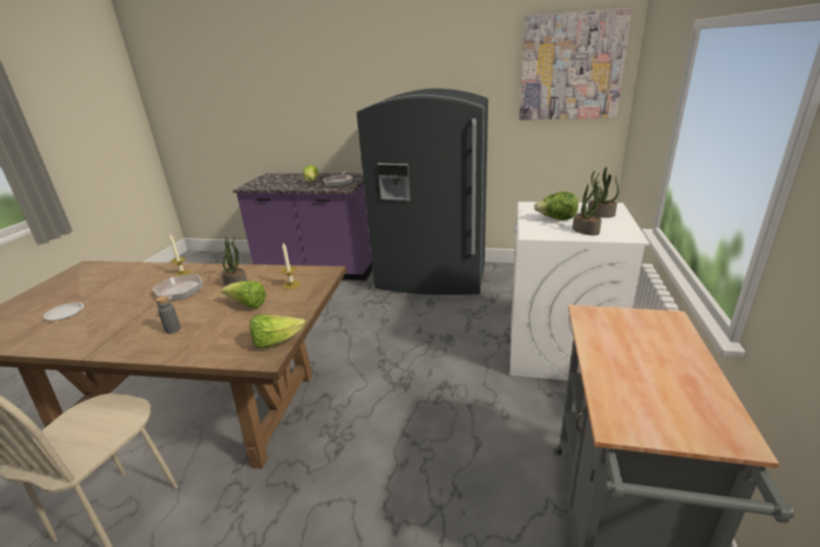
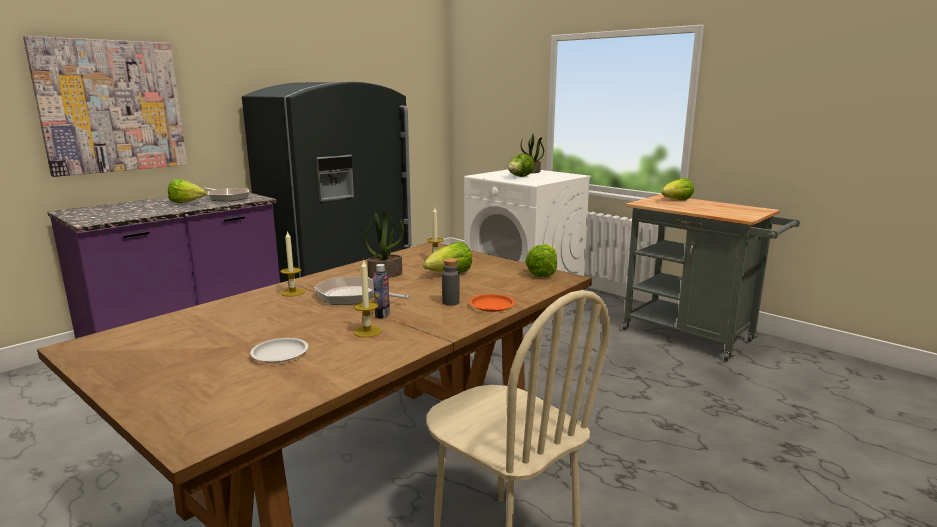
camera: 60 degrees left, 10 degrees down
picture [519,8,632,120] -> picture moved to [23,36,187,177]
potted plant [572,179,604,235] -> none
none -> candle [353,259,382,337]
none -> bottle [373,264,390,319]
none -> orange plate [469,294,515,312]
none -> lettuce [661,178,694,200]

